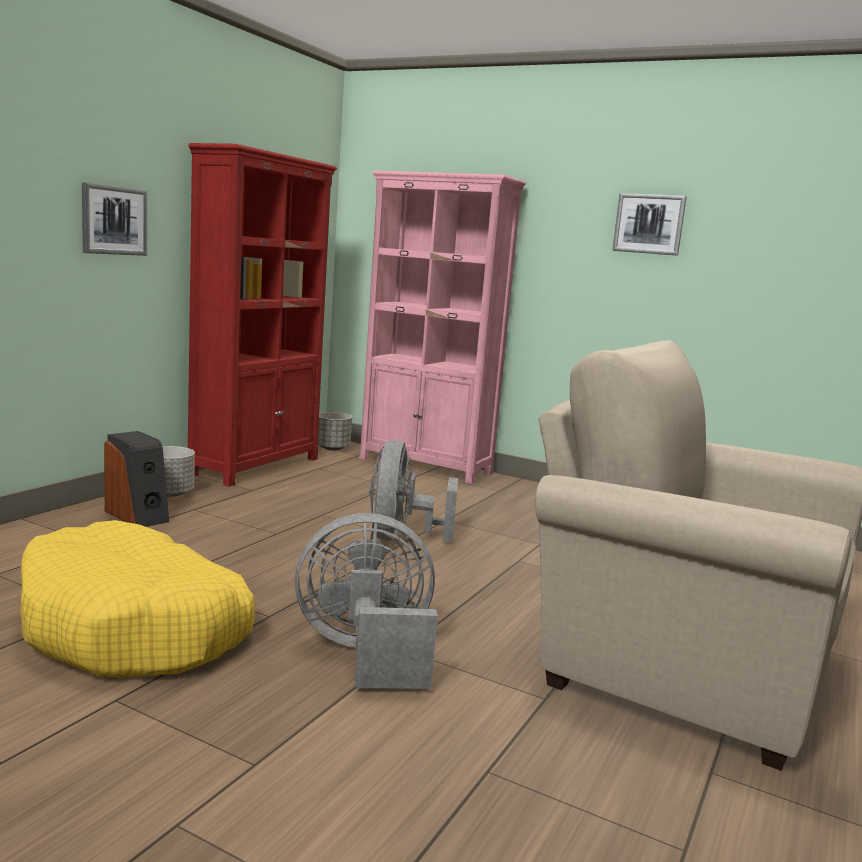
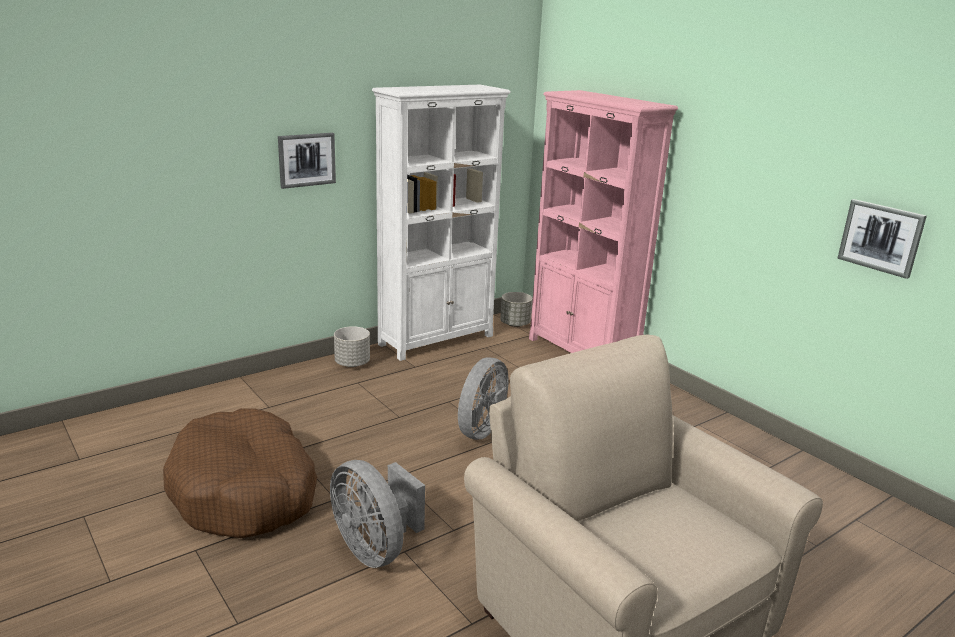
camera: 25 degrees right, 10 degrees up
yellow dog bed [20,520,255,677] -> brown dog bed [163,408,317,538]
speaker [104,431,169,527] -> none
red bookcase [188,143,337,487] -> white bookcase [372,85,511,361]
grey fan [295,513,438,689] -> grey fan turned 150 degrees counterclockwise [330,460,425,568]
picture [612,193,687,256] -> picture moved to [837,199,927,279]

